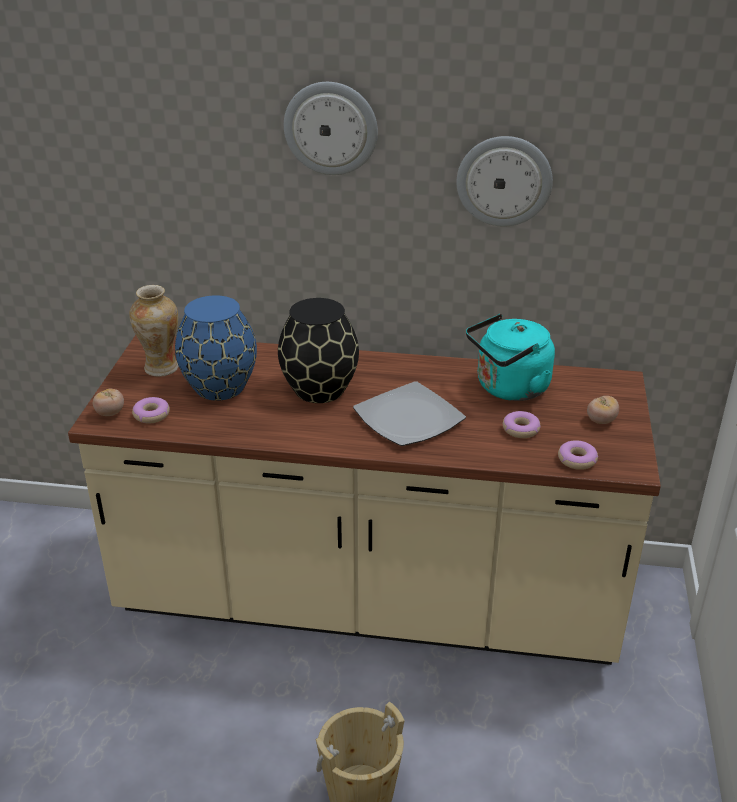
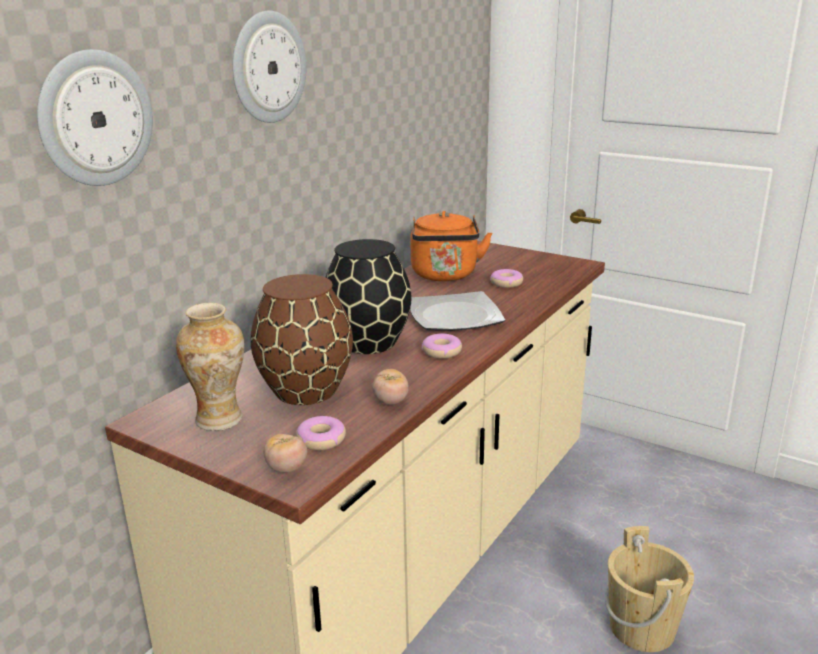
camera: 65 degrees left, 10 degrees down
blue vase [175,296,257,401] -> brown vase [250,274,353,405]
wall clock [456,136,553,227] -> wall clock moved to [37,49,153,186]
turquoise kettle [466,314,555,401] -> orange kettle [410,211,492,281]
donut [558,440,598,470] -> donut moved to [422,334,462,359]
tomato [587,396,619,424] -> tomato moved to [372,369,409,405]

